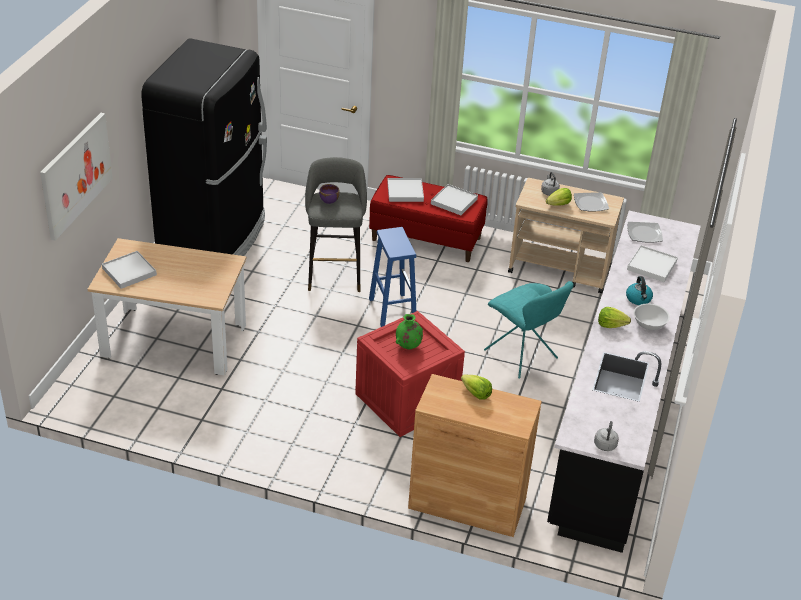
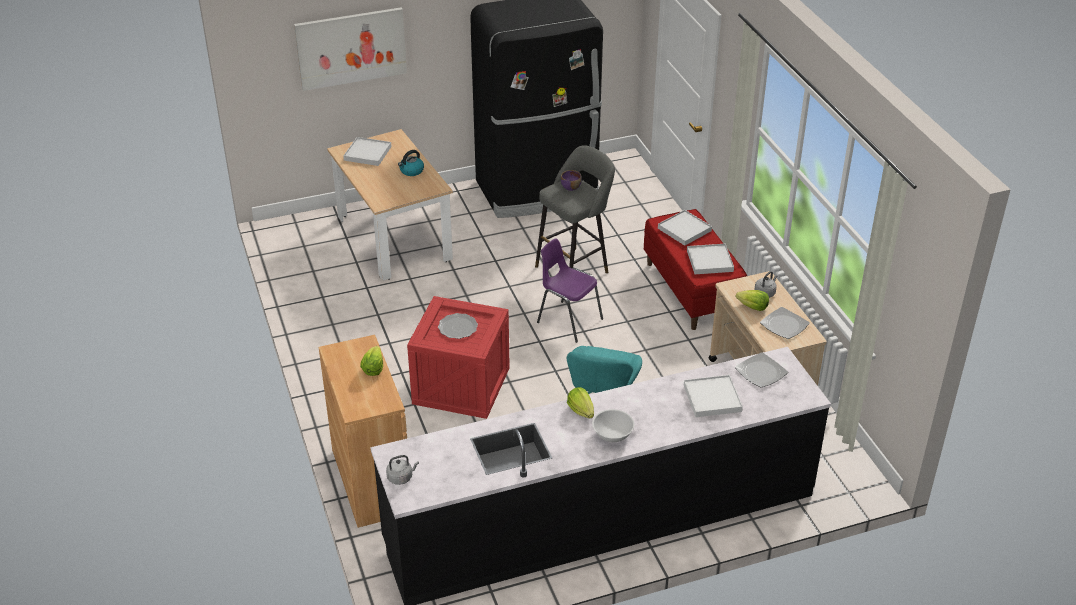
camera: 55 degrees right, 0 degrees up
blue stool [369,227,416,327] -> purple chair [537,238,603,343]
green vase [396,314,423,349] -> plate [438,313,478,339]
kettle [626,276,653,305] -> kettle moved to [398,150,424,176]

